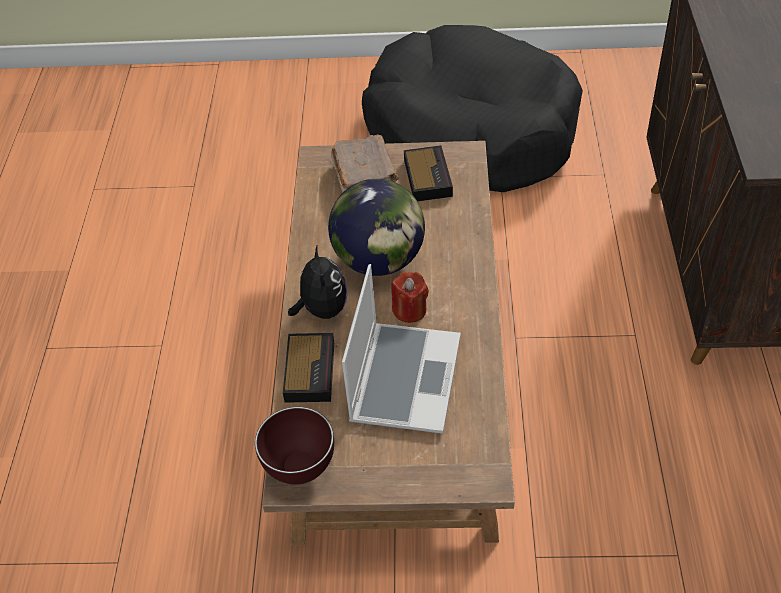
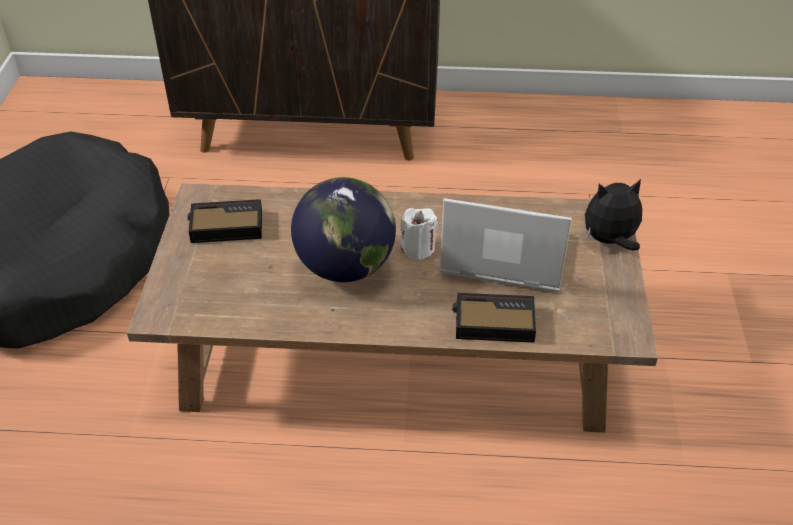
camera: 90 degrees left, 5 degrees down
brown bowl [255,407,334,485] -> none
plush toy [288,246,347,319] -> plush toy moved to [585,179,642,251]
brown book [331,134,399,193] -> none
red candle [391,272,429,323] -> white candle [400,208,438,260]

